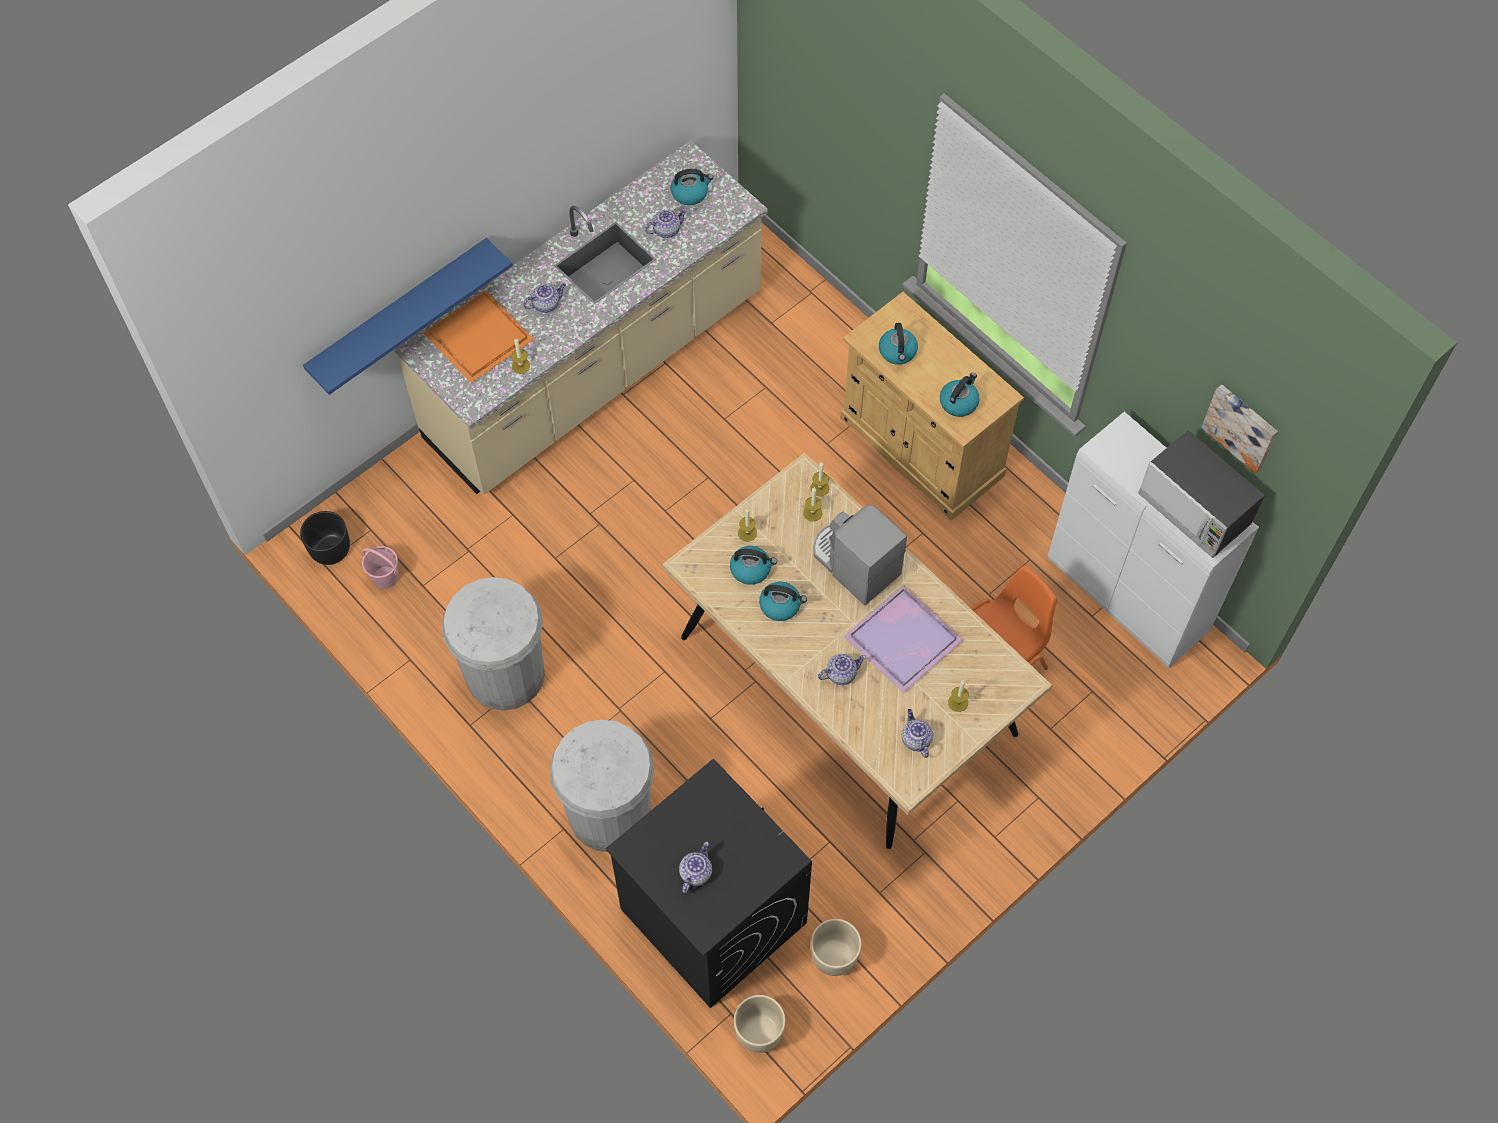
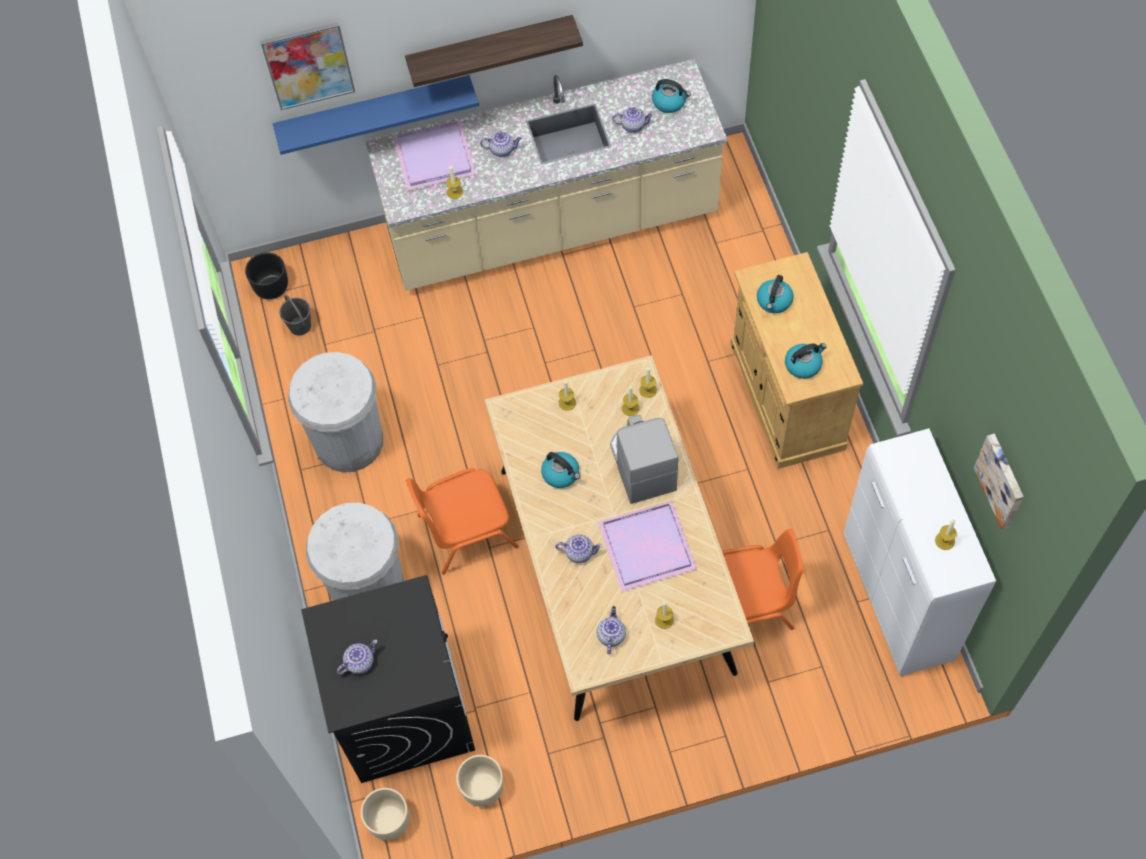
camera: 30 degrees right, 0 degrees up
pink bucket [362,546,398,589] -> grey bucket [279,295,311,336]
orange tray [423,290,534,383] -> purple tray [393,120,476,191]
kettle [730,546,777,585] -> none
microwave [1138,430,1265,558] -> candle [935,519,957,550]
none -> picture [260,22,355,110]
none -> shelf [405,15,583,87]
none -> orange chair [405,468,519,575]

